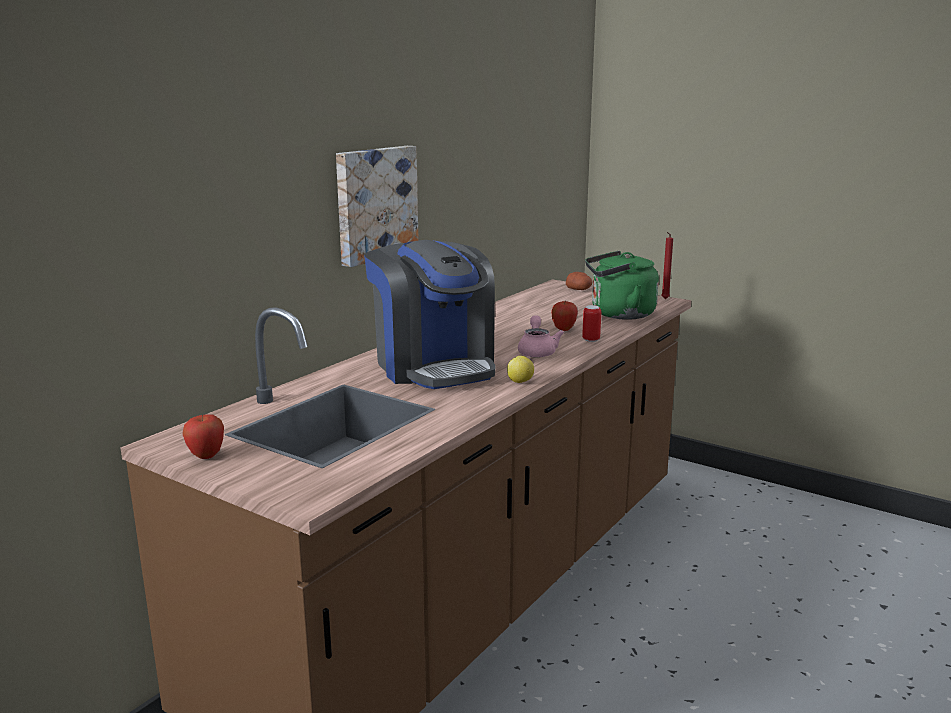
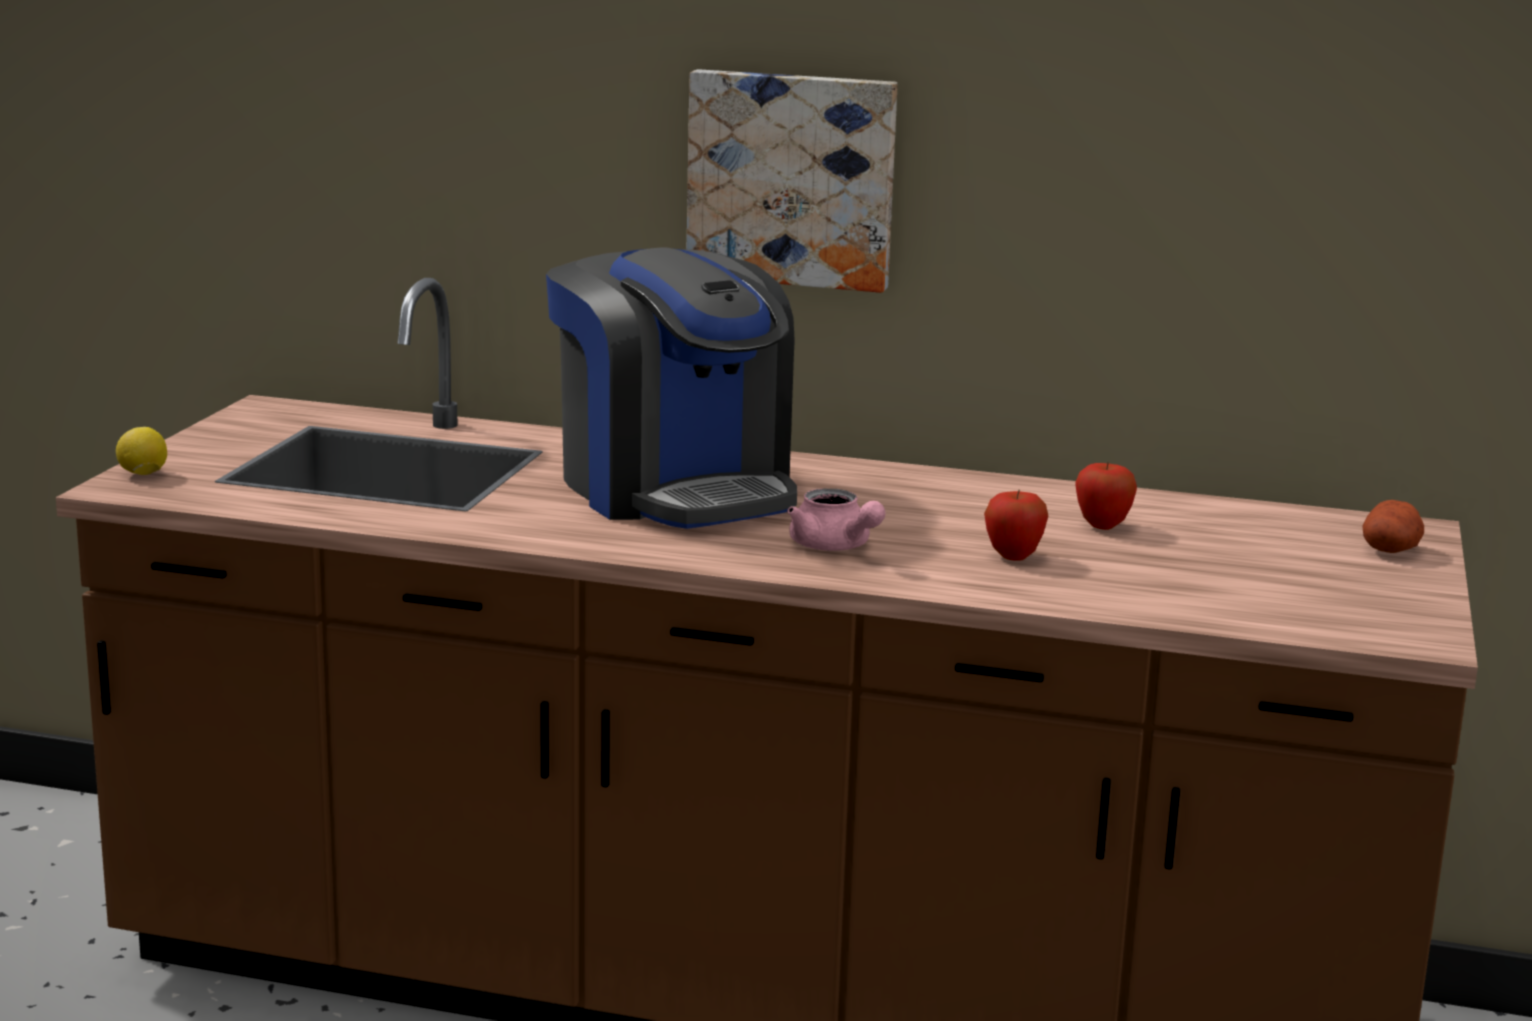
camera: 70 degrees right, 0 degrees up
apple [183,414,224,459] -> apple moved to [1075,461,1137,530]
coffee machine [364,240,495,389] -> coffee machine turned 75 degrees counterclockwise [546,247,797,529]
lemon [507,356,534,383] -> lemon moved to [116,427,167,475]
pink teapot [518,315,564,357] -> pink teapot turned 75 degrees clockwise [787,488,885,551]
can [582,305,601,342] -> none
green kettle [585,251,659,320] -> none
red candle [661,232,673,299] -> none

